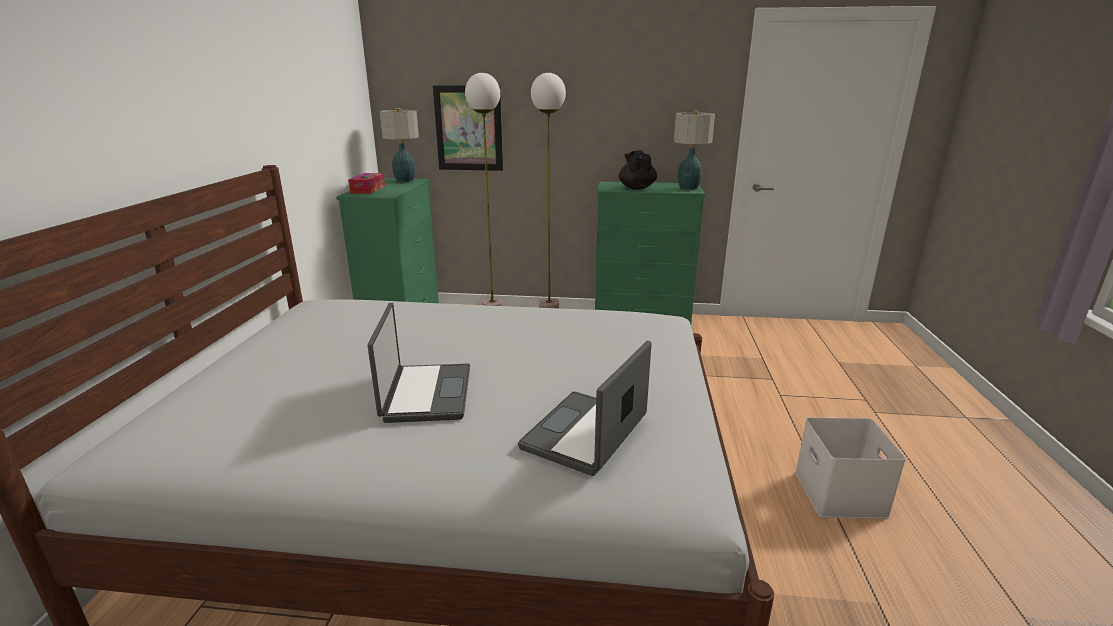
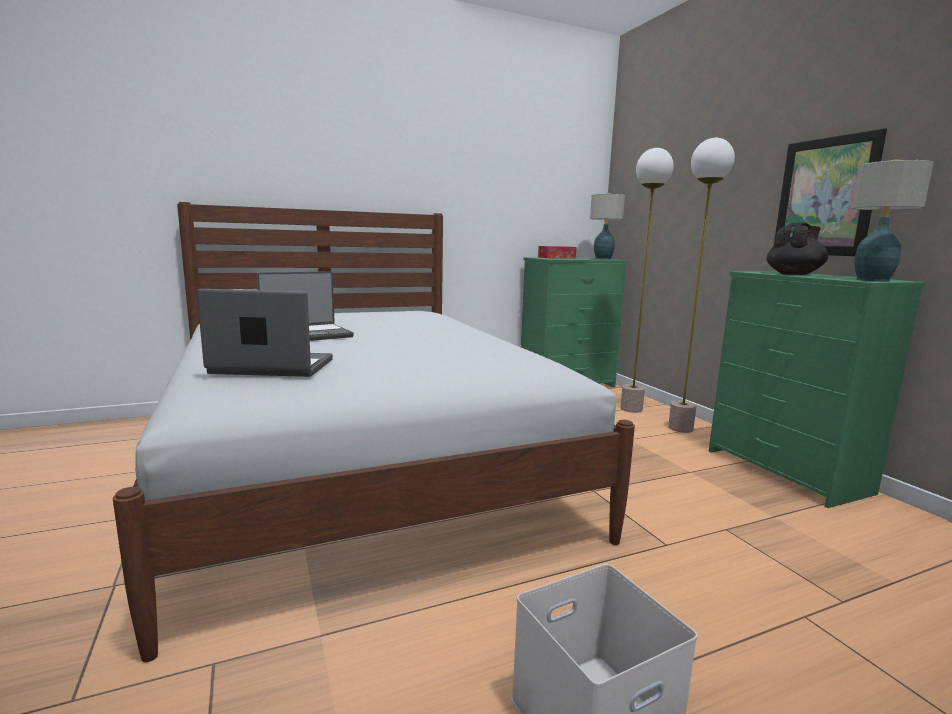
camera: 60 degrees right, 10 degrees down
picture [433,85,503,171] -> picture moved to [774,128,887,256]

